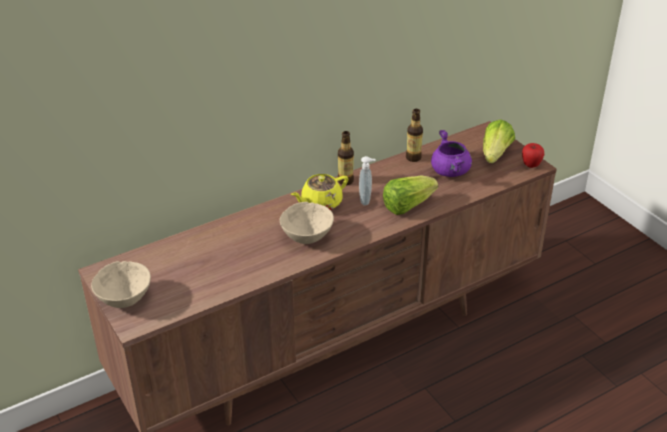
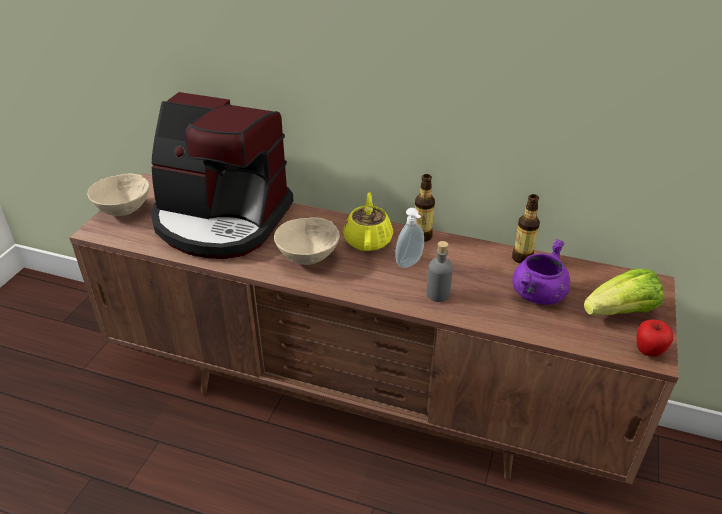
camera: 50 degrees right, 0 degrees up
yellow teapot [291,174,348,210] -> yellow teapot turned 75 degrees clockwise [343,192,393,251]
lettuce [383,175,438,215] -> grey bottle [426,241,453,302]
none -> coffee machine [151,92,293,259]

